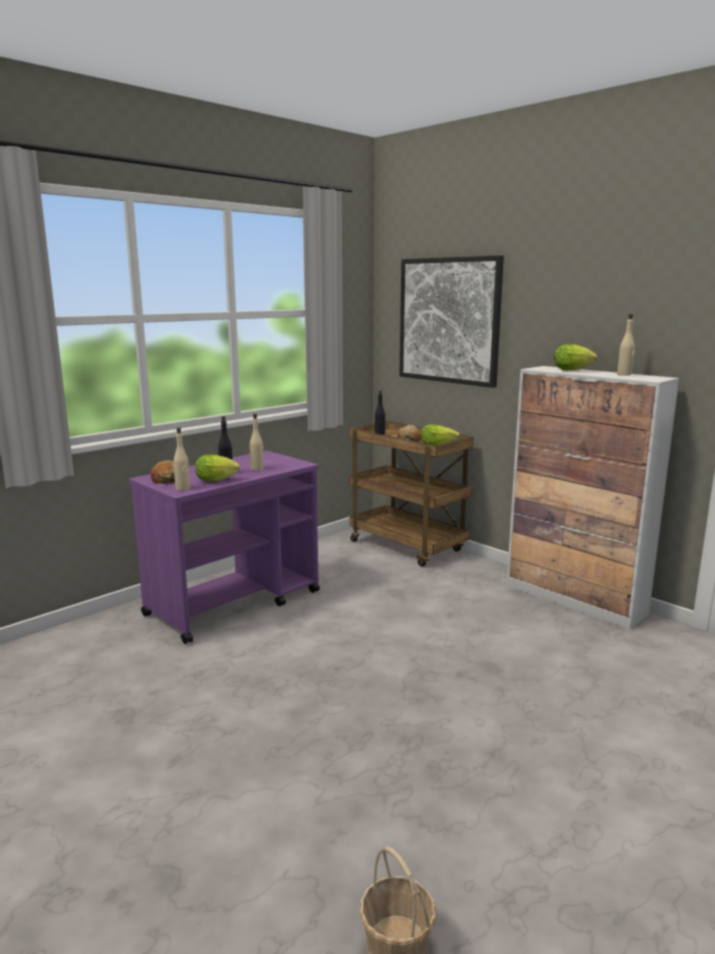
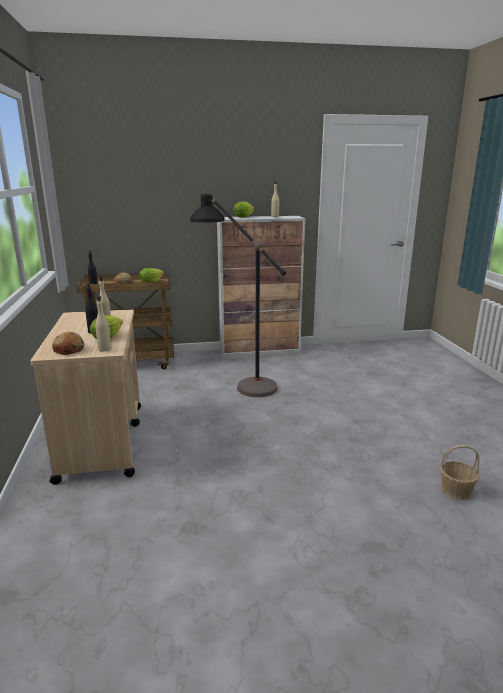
camera: 55 degrees left, 5 degrees up
purple cart [129,451,320,644] -> beige cart [31,309,141,485]
picture [399,255,504,388] -> none
none -> black floor lamp [190,194,286,397]

